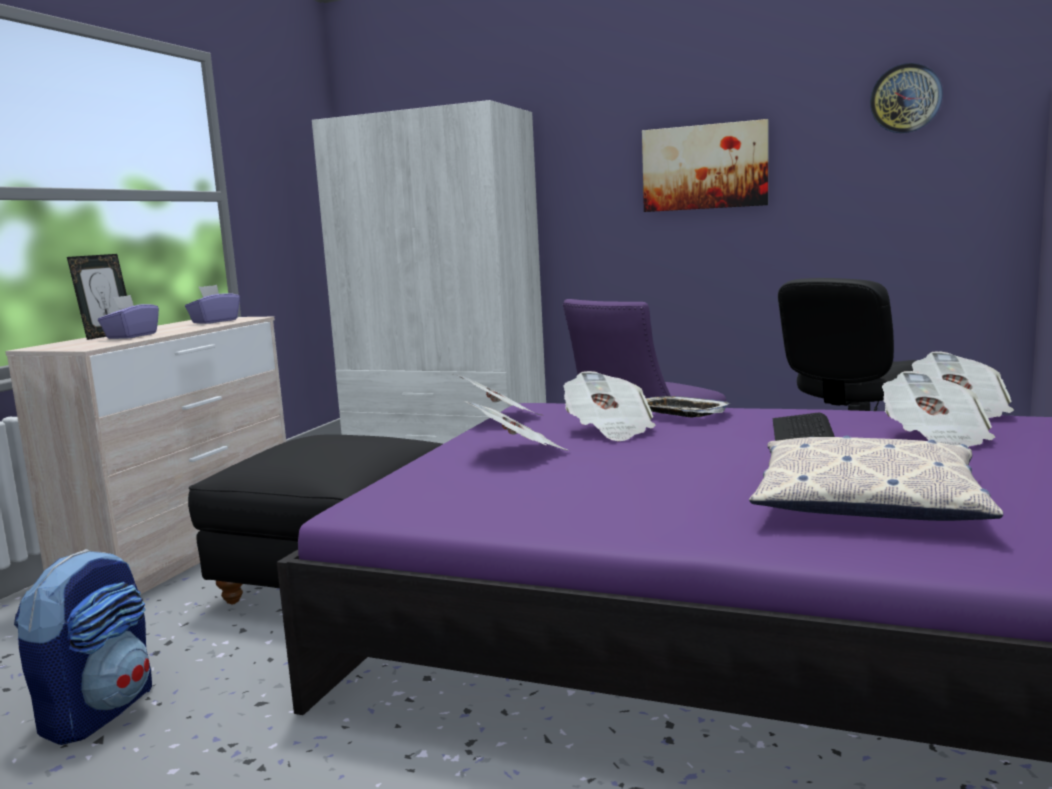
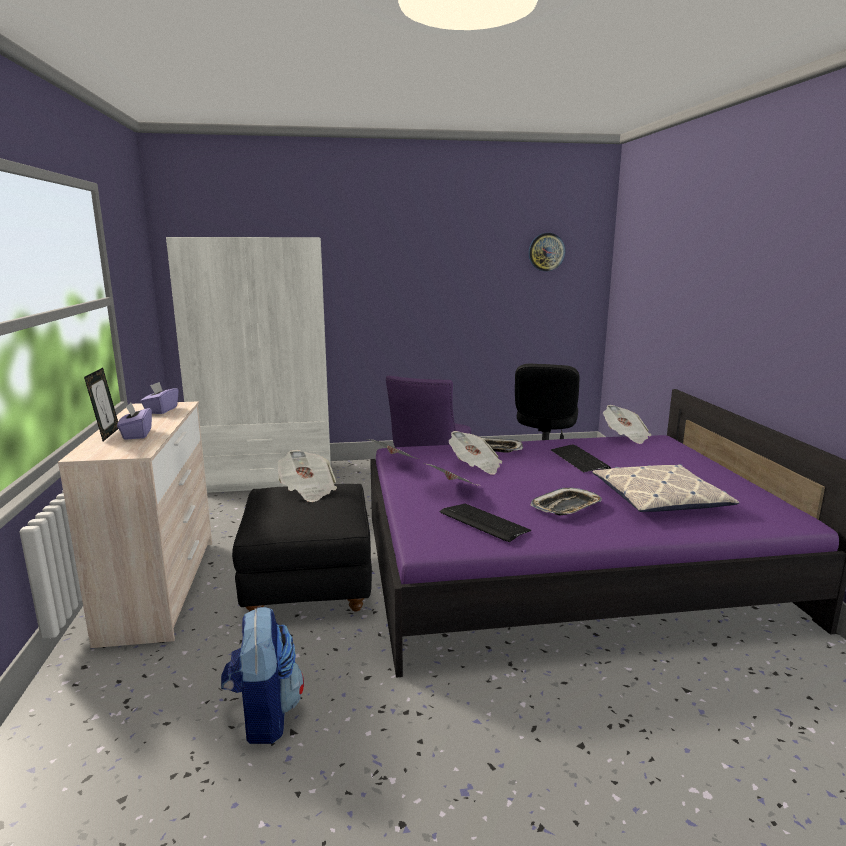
camera: 30 degrees left, 5 degrees up
picture [642,119,768,212] -> none
newspaper [882,371,995,447] -> newspaper moved to [277,450,337,502]
none -> keyboard [440,504,531,542]
none -> tray [531,487,602,515]

